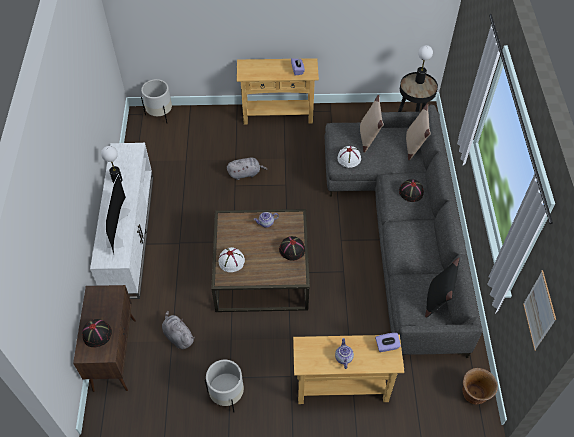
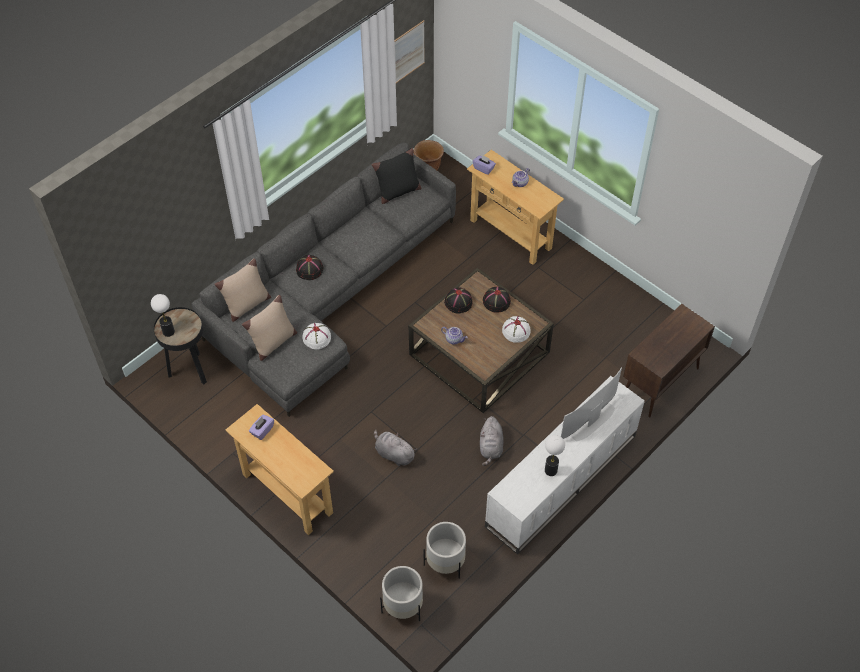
camera: 135 degrees left, 0 degrees up
black hat [82,319,112,347] -> black hat moved to [483,287,511,313]
grey plush toy [162,311,195,349] -> grey plush toy moved to [480,416,504,466]
white planter [205,360,244,412] -> white planter moved to [424,522,466,579]

